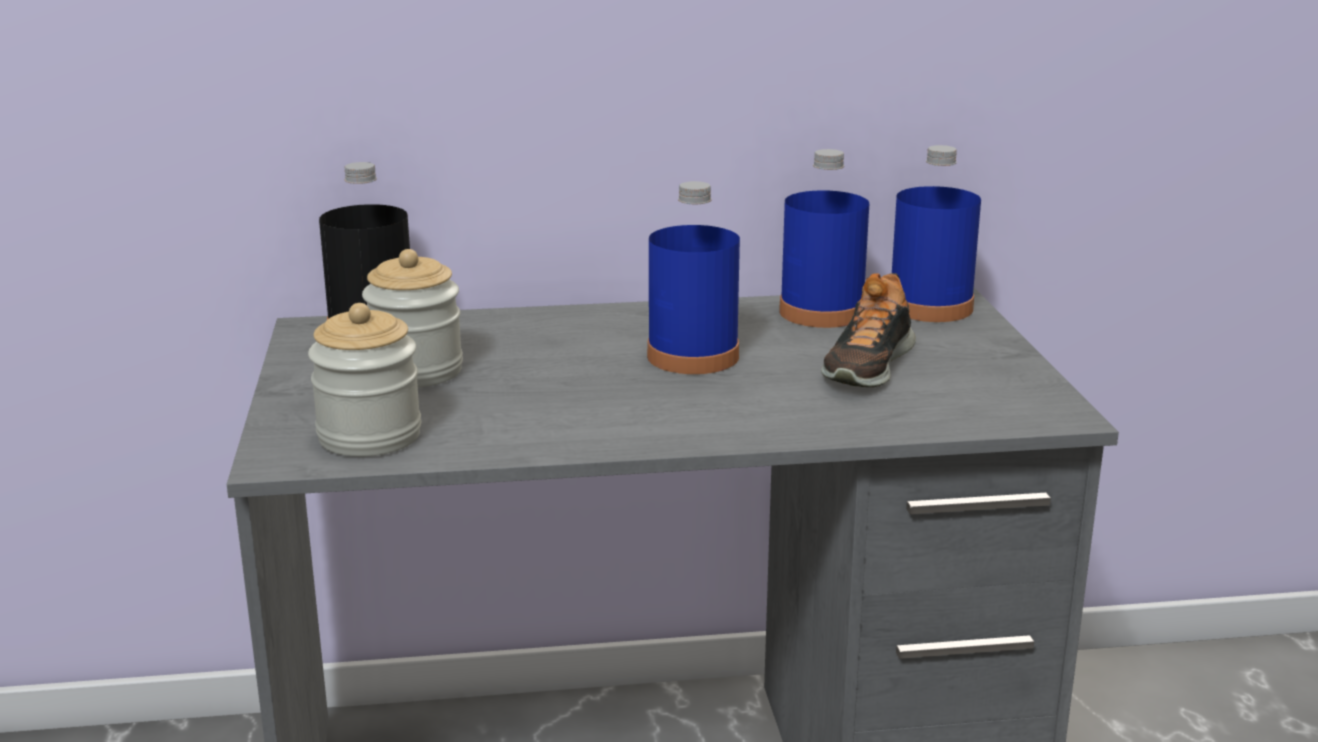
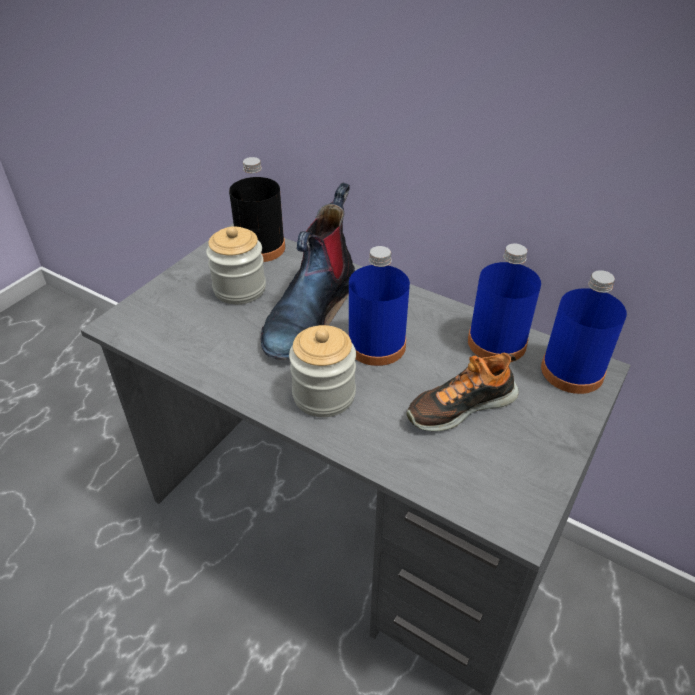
camera: 40 degrees right, 20 degrees up
jar [308,303,421,457] -> jar moved to [289,325,356,417]
none -> boot [261,182,355,360]

